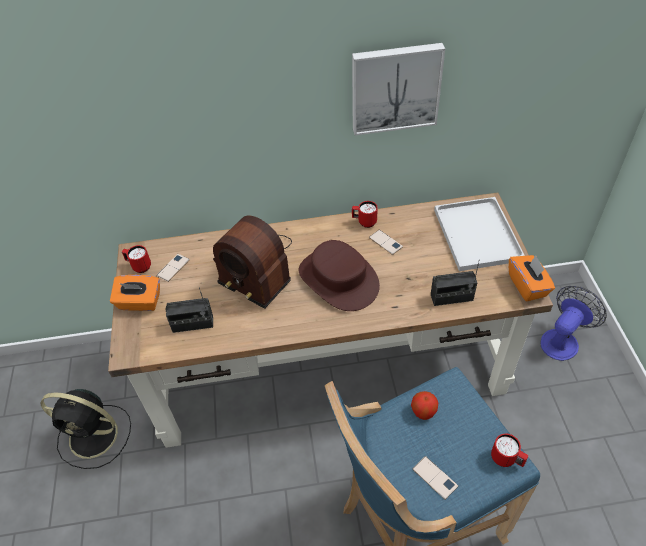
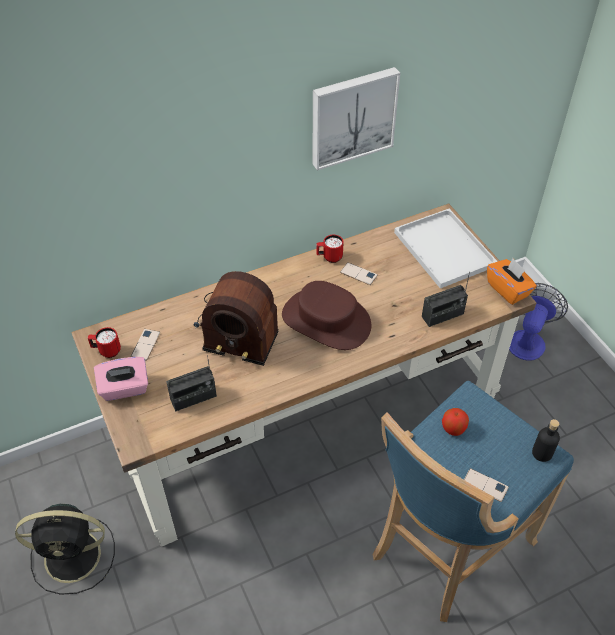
camera: 20 degrees left, 0 degrees up
orange tissue box [110,275,160,311] -> pink tissue box [94,357,148,401]
red mug [491,434,528,467] -> black bottle [532,419,560,462]

